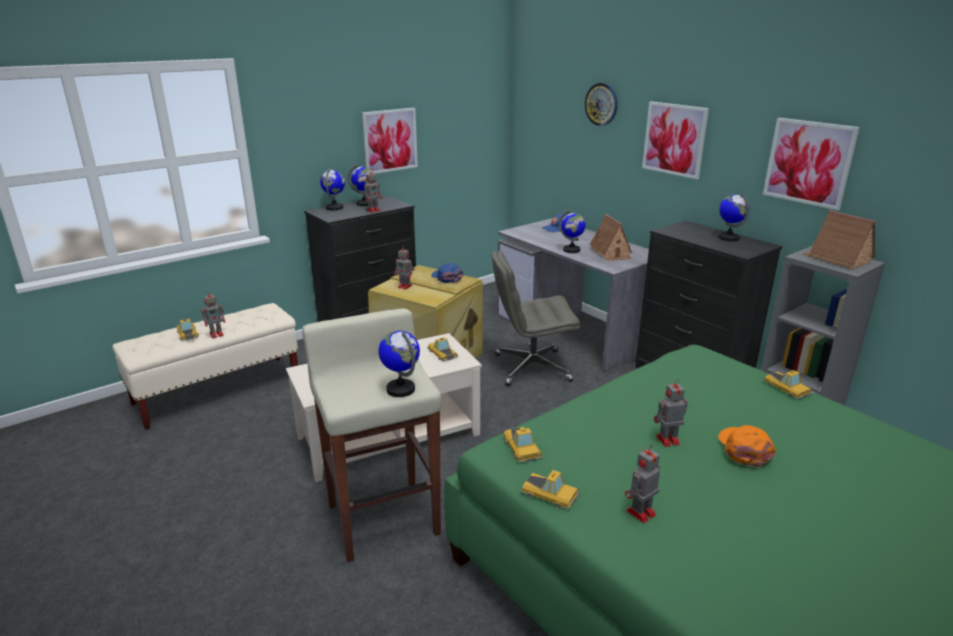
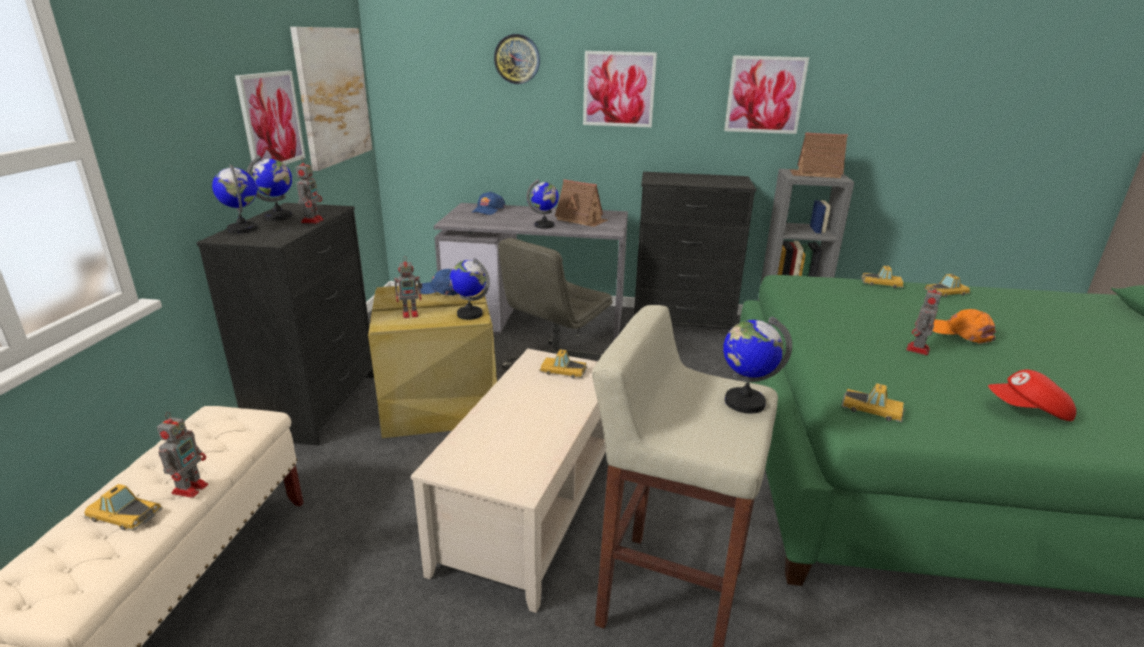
camera: 45 degrees left, 0 degrees up
toy car [521,470,580,509] -> toy car moved to [924,274,970,297]
toy robot [625,445,660,523] -> red cap [988,370,1076,421]
globe [719,193,749,241] -> globe moved to [450,258,490,320]
none -> picture [290,27,372,171]

